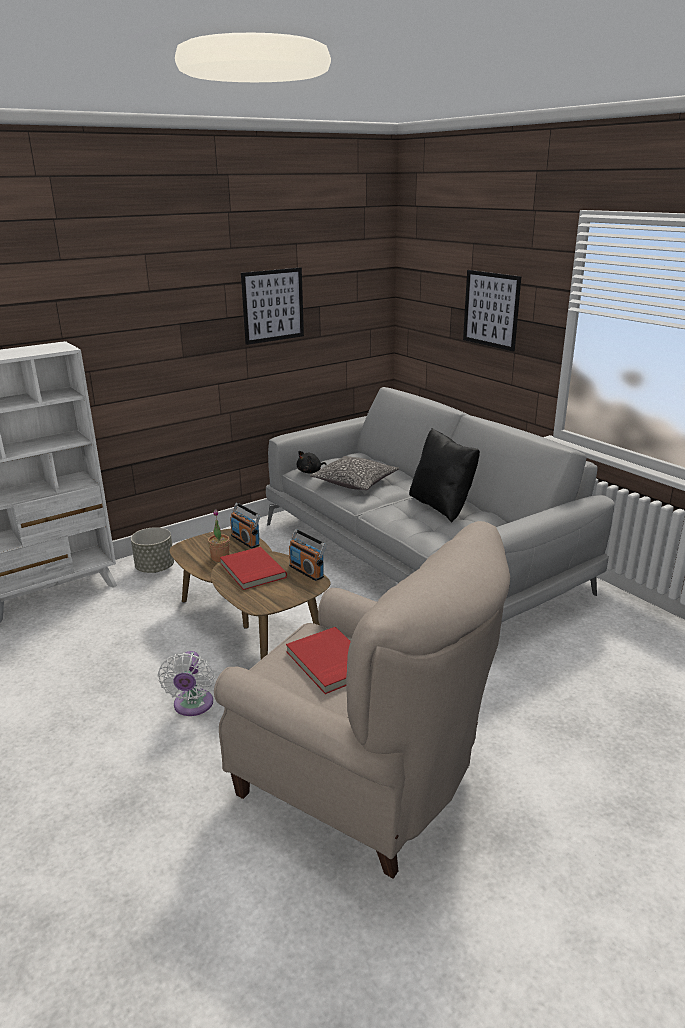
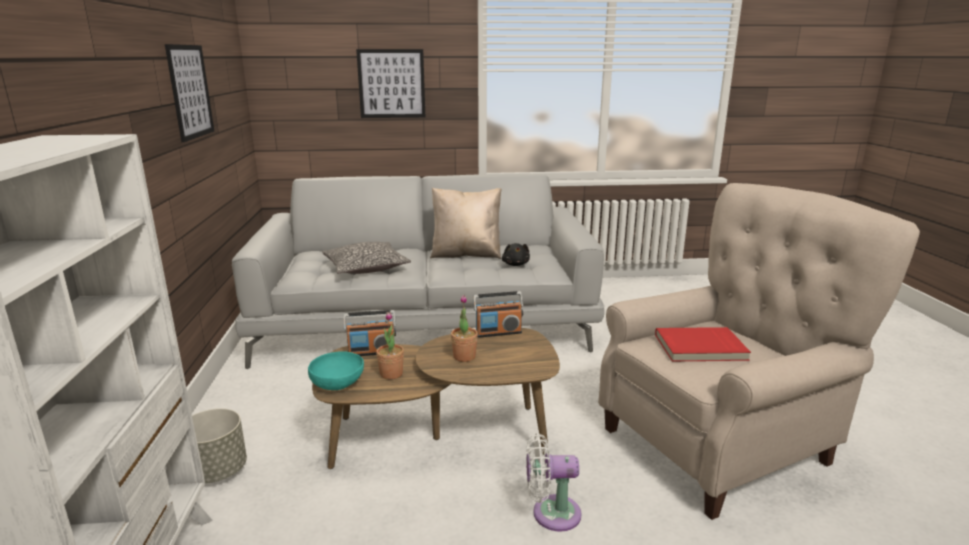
camera: 60 degrees left, 5 degrees down
white fan [158,651,214,716] -> white fan turned 150 degrees clockwise [526,433,581,532]
red book [220,547,287,590] -> potted plant [451,295,478,362]
black plush toy [297,451,327,473] -> black plush toy moved to [502,243,530,266]
black pillow [409,428,480,523] -> beige pillow [430,188,502,259]
none -> turquoise bowl [308,351,364,390]

